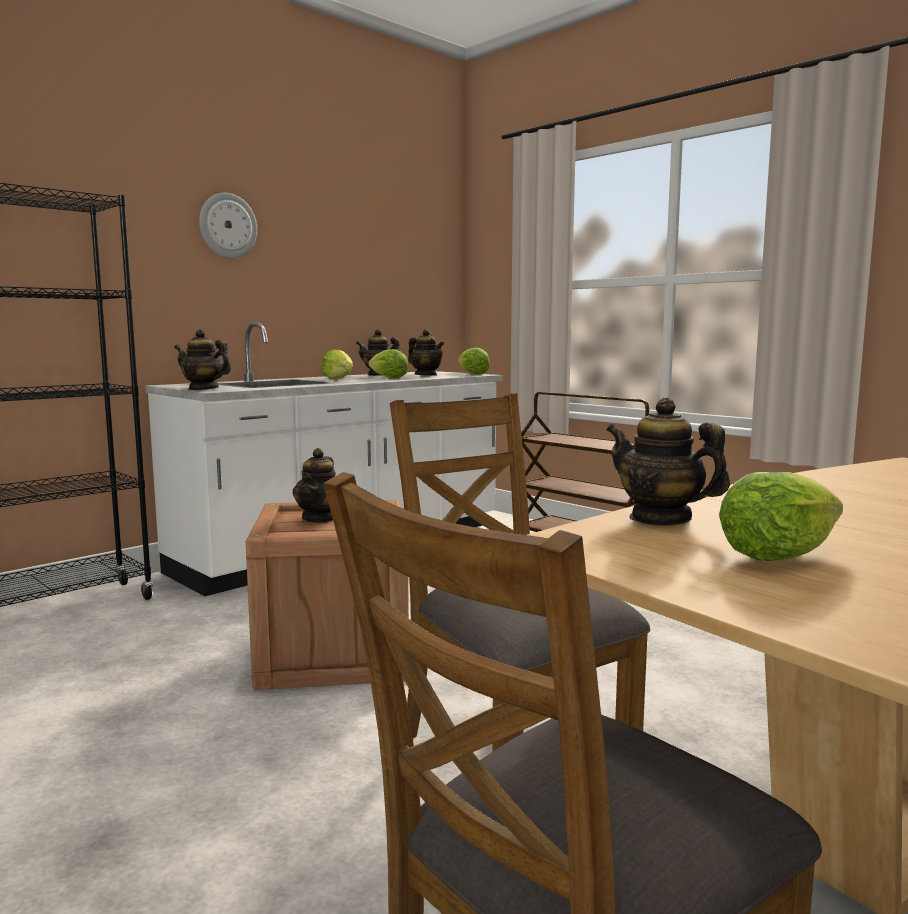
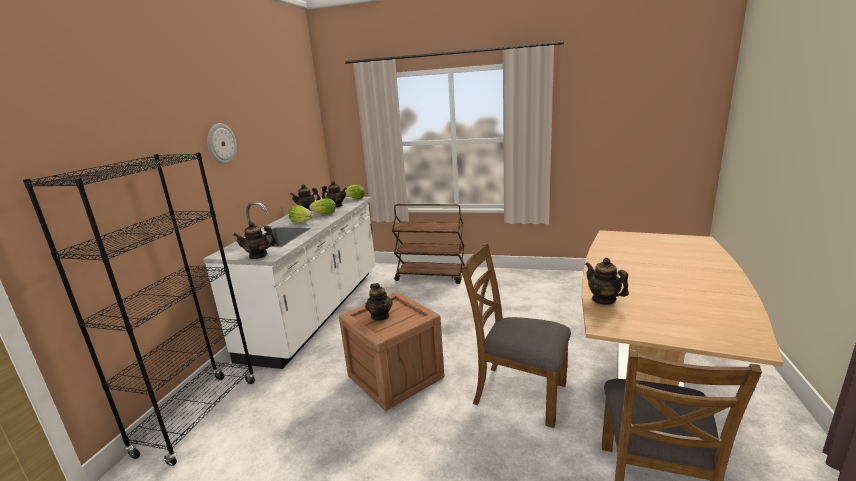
camera: 30 degrees left, 10 degrees up
teapot [606,397,730,526] -> teapot turned 45 degrees clockwise [585,258,629,305]
lettuce [719,472,843,561] -> none

